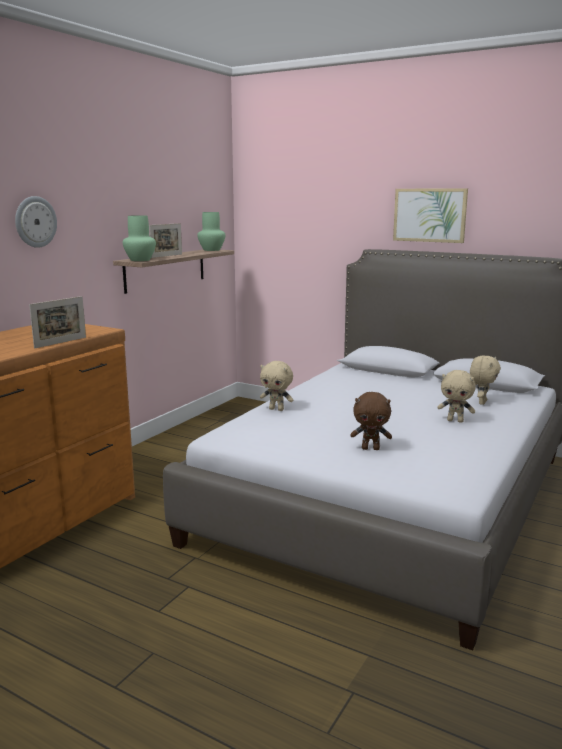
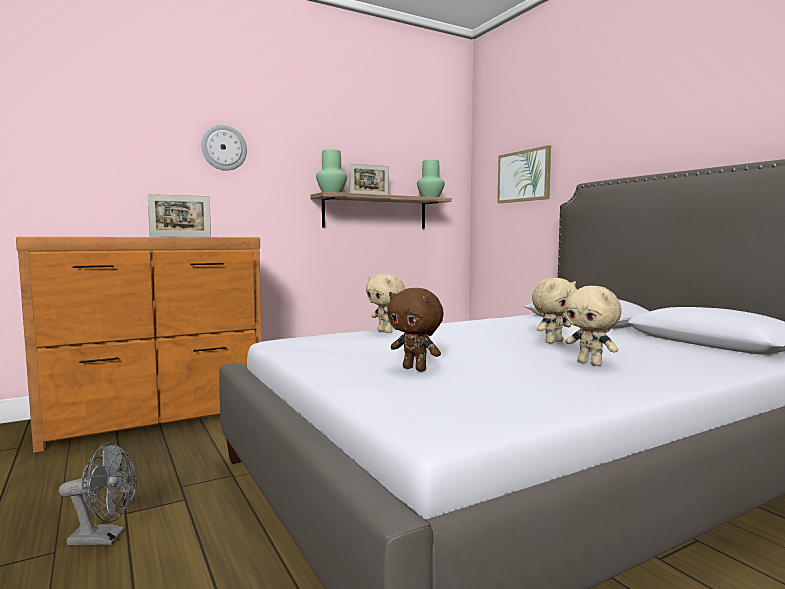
camera: 30 degrees right, 10 degrees down
picture [393,189,468,243] -> picture moved to [497,145,551,203]
beige plush toy [470,355,501,405] -> beige plush toy moved to [532,278,577,343]
none -> grey fan [59,442,137,545]

